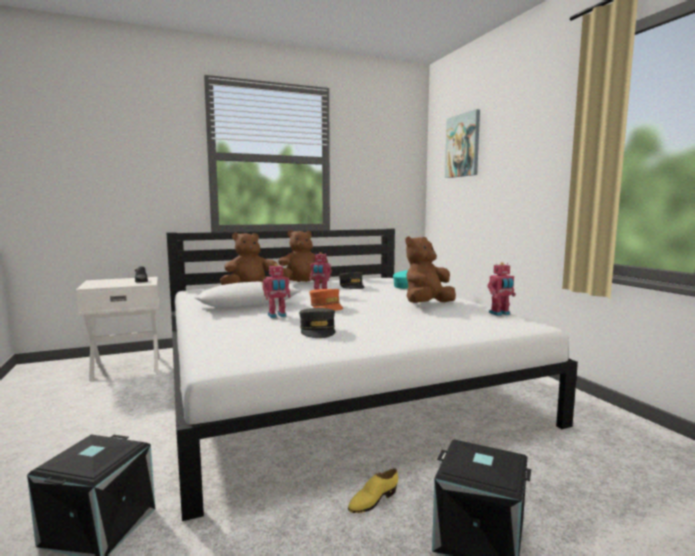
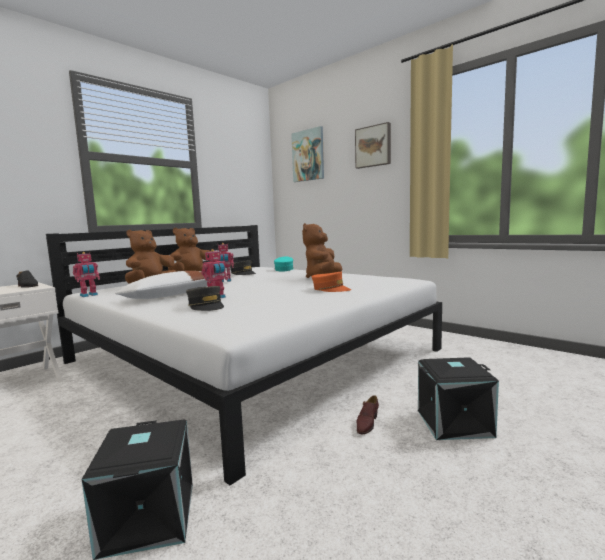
camera: 25 degrees left, 0 degrees up
grey cap [299,308,336,338] -> grey cap moved to [186,286,224,311]
orange cap [309,289,343,311] -> orange cap moved to [312,272,351,292]
yellow shoe [348,468,398,513] -> brown shoe [357,395,379,434]
toy robot [487,262,516,316] -> toy robot moved to [73,252,100,297]
none -> picture [355,122,391,169]

